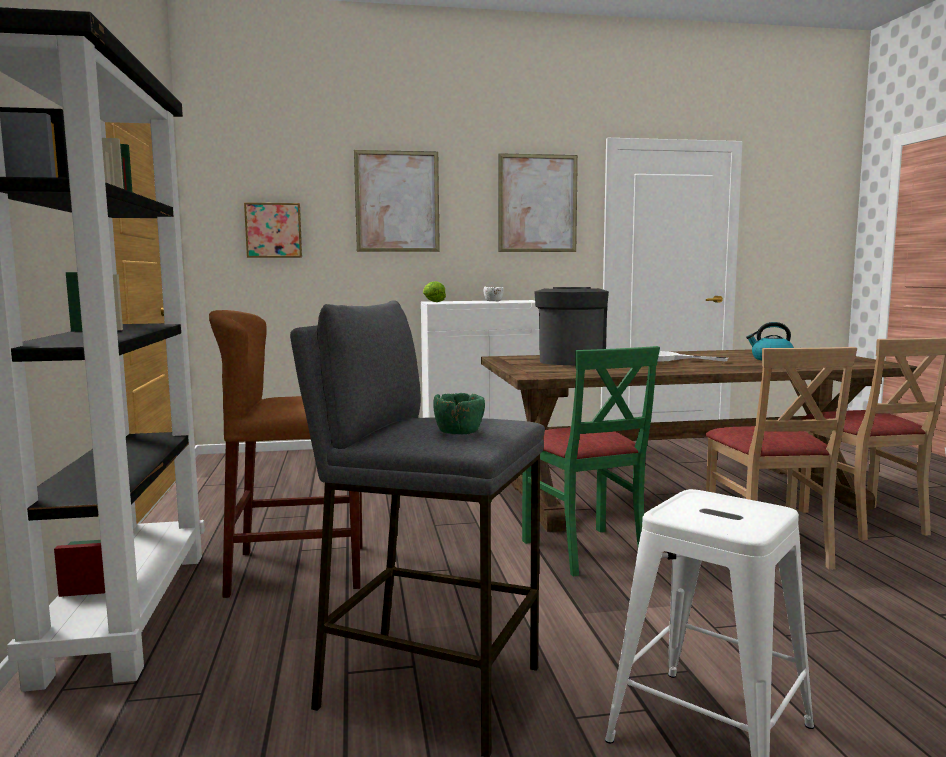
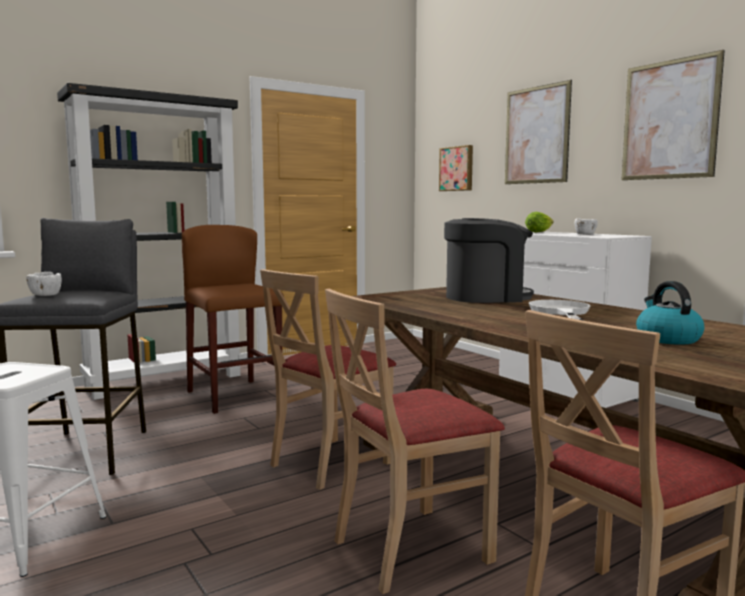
camera: 65 degrees right, 0 degrees up
green bowl [433,393,485,434] -> white bowl [26,272,62,296]
green chair [522,346,660,576] -> beige chair [260,269,396,490]

